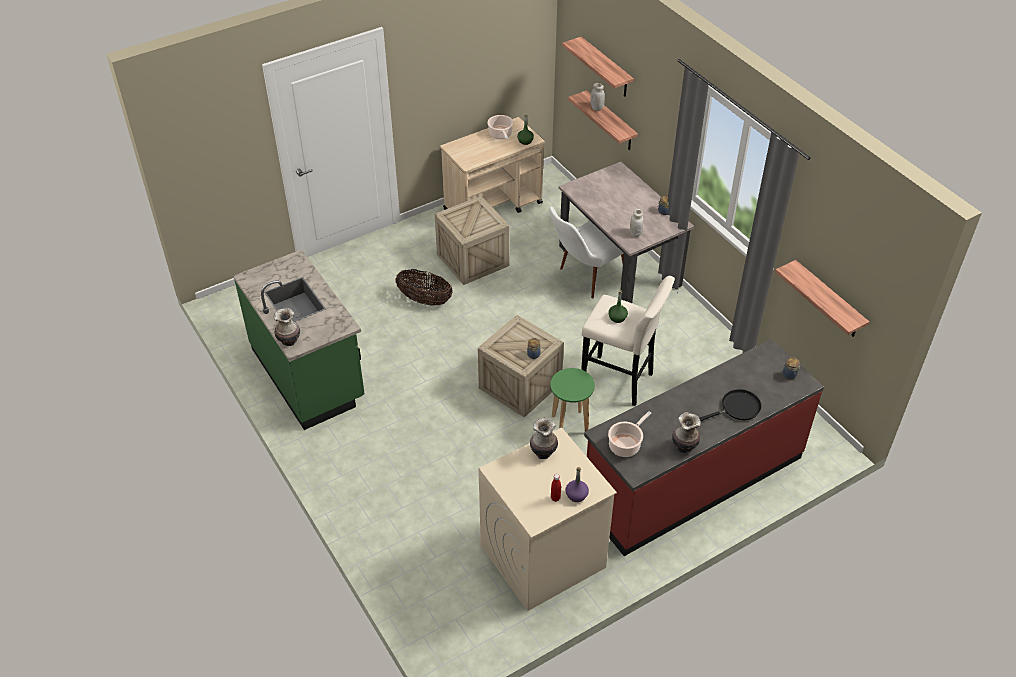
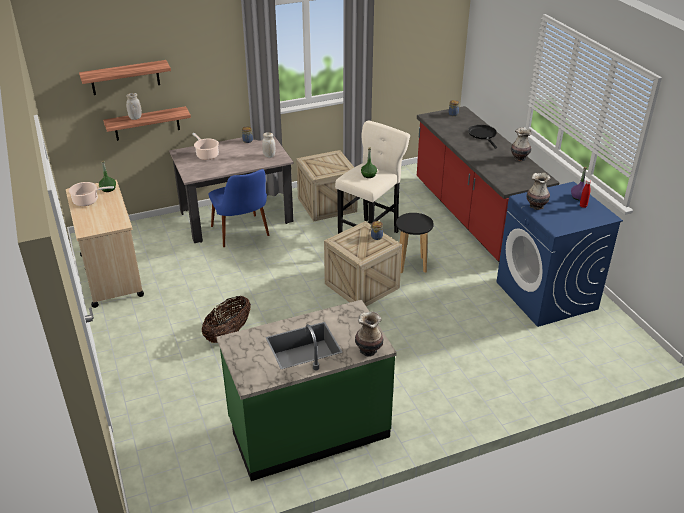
camera: 80 degrees left, 10 degrees down
crate [435,196,510,285] -> crate moved to [296,150,357,221]
beige washing machine [478,427,617,611] -> blue washing machine [496,182,623,327]
white chair [549,206,624,298] -> blue chair [209,169,269,247]
green stool [550,368,595,431] -> black stool [396,213,434,273]
cooking pot [608,411,651,457] -> cooking pot moved to [192,133,219,160]
shelf [775,260,869,337] -> none

